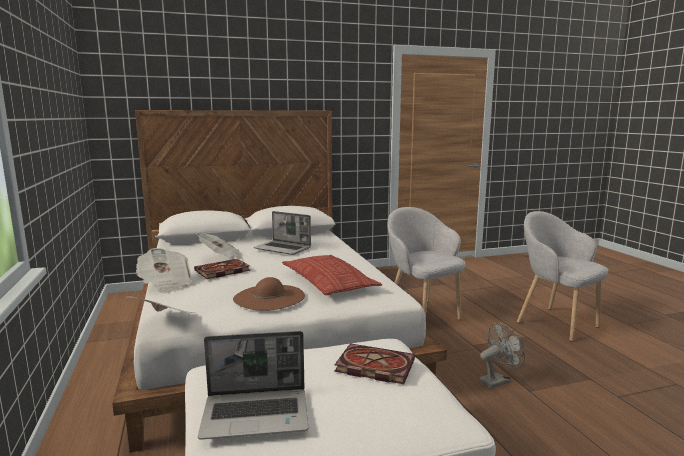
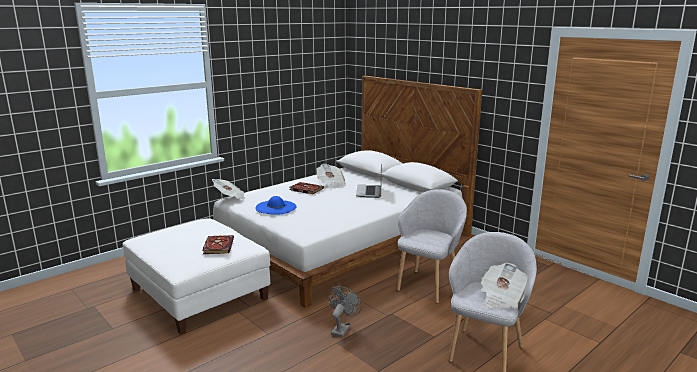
camera: 65 degrees right, 5 degrees up
newspaper [136,248,192,294] -> newspaper moved to [481,263,528,308]
laptop [198,331,309,440] -> none
brown hat [233,277,305,311] -> blue hat [255,196,297,215]
pillow [282,255,382,295] -> none
grey fan [479,323,525,389] -> grey fan turned 105 degrees counterclockwise [327,286,362,337]

